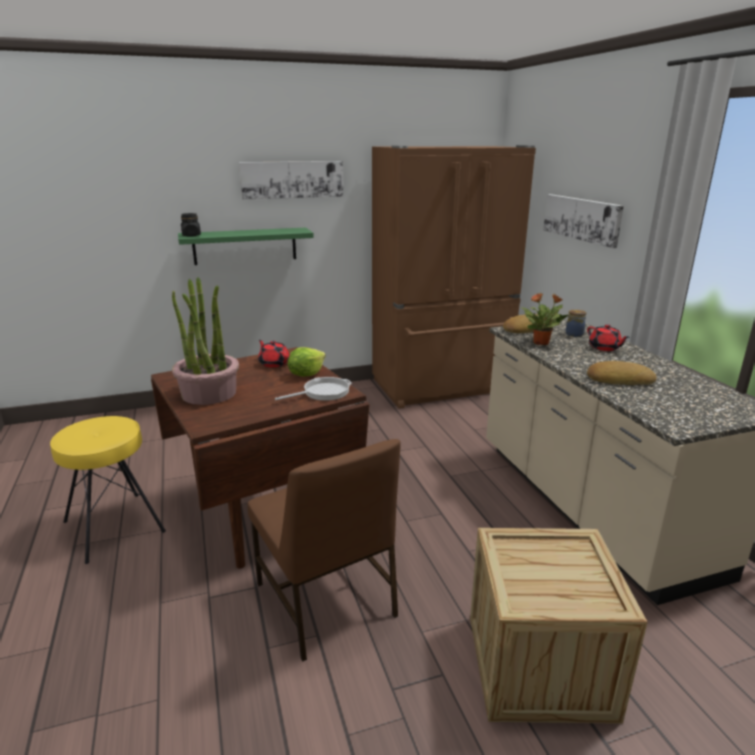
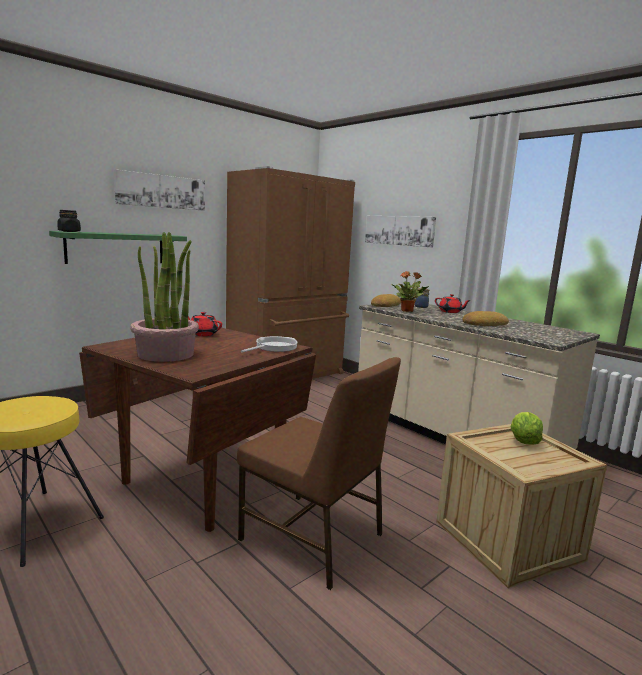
camera: 25 degrees left, 10 degrees down
lettuce [288,347,326,376] -> lettuce moved to [511,412,543,445]

